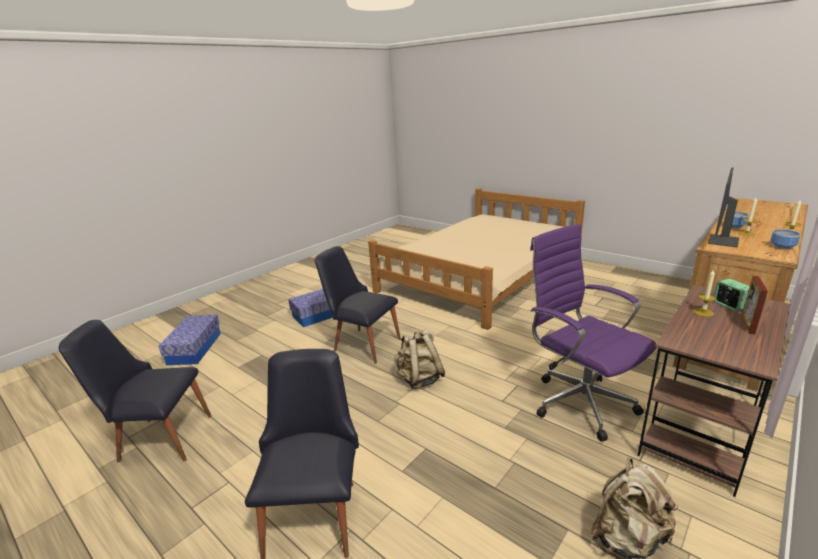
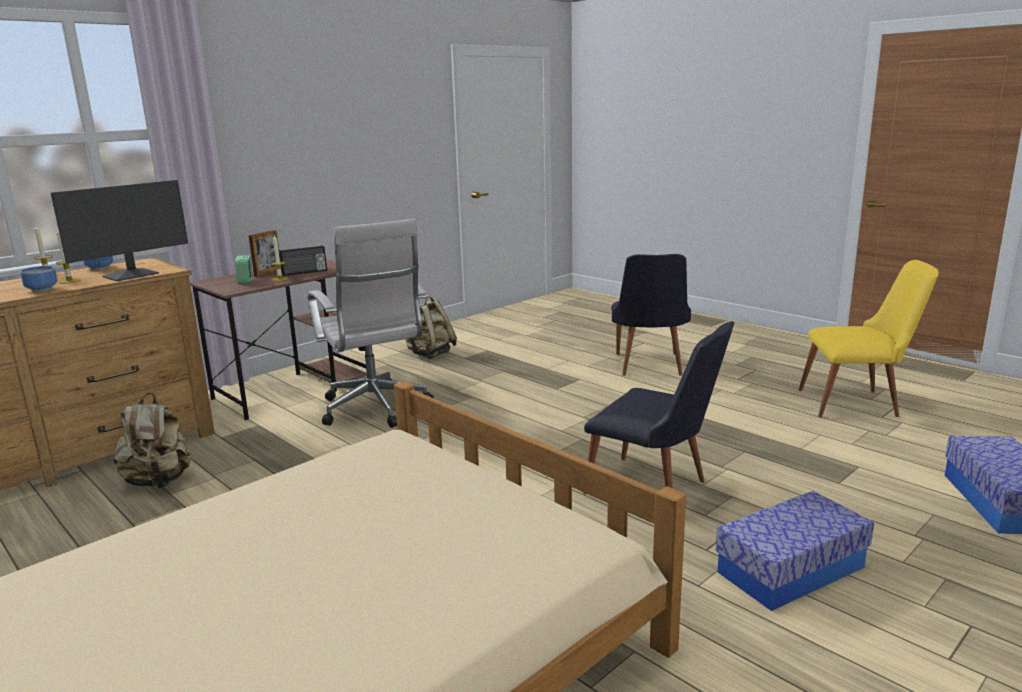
camera: 175 degrees left, 5 degrees down
black chair [59,320,212,463] -> yellow chair [799,260,939,417]
beige backpack [394,329,445,390] -> beige backpack moved to [114,392,191,488]
purple office chair [530,224,657,441] -> white office chair [308,219,434,428]
none -> radio [279,246,327,276]

